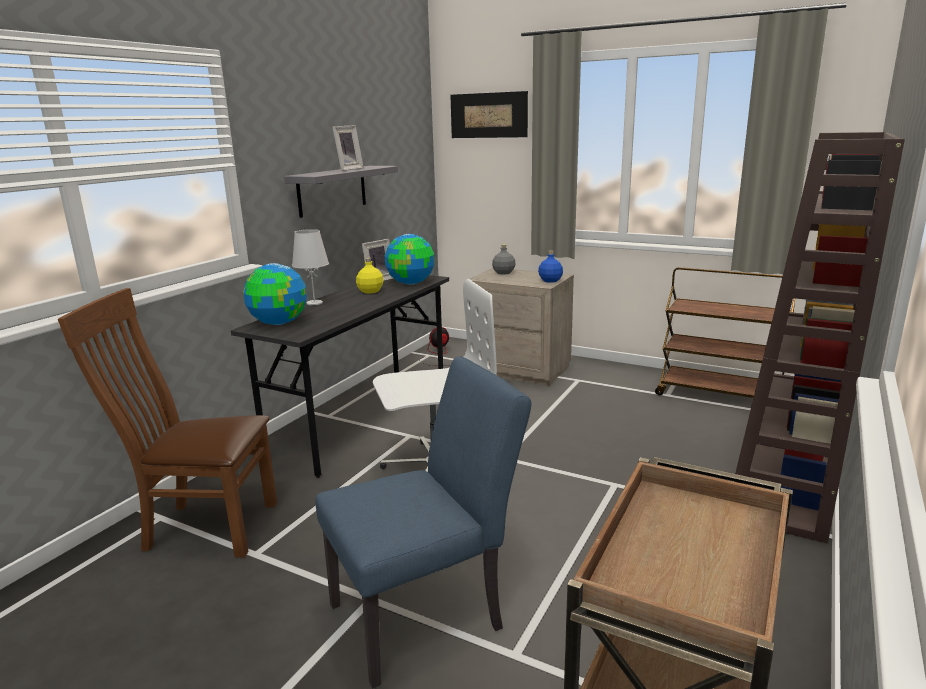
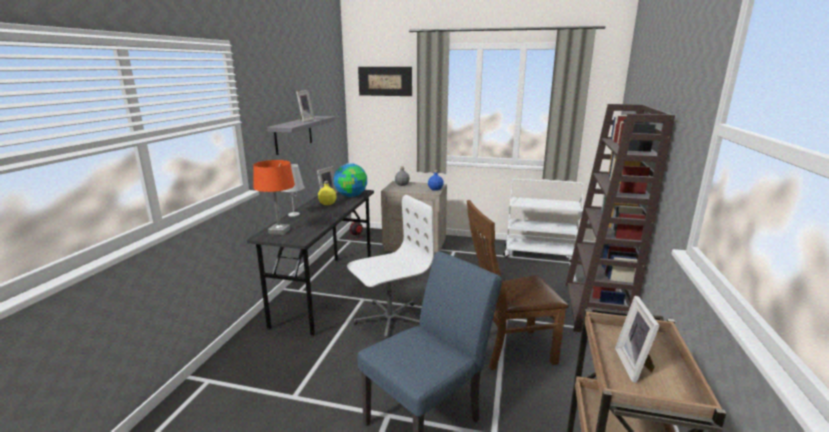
camera: 15 degrees left, 0 degrees up
brown chair [58,288,277,558] -> brown chair moved to [467,200,569,370]
globe [243,263,307,325] -> orange table lamp [253,160,295,235]
brown cart [655,267,795,398] -> white cart [503,179,584,263]
none -> picture frame [615,296,660,383]

